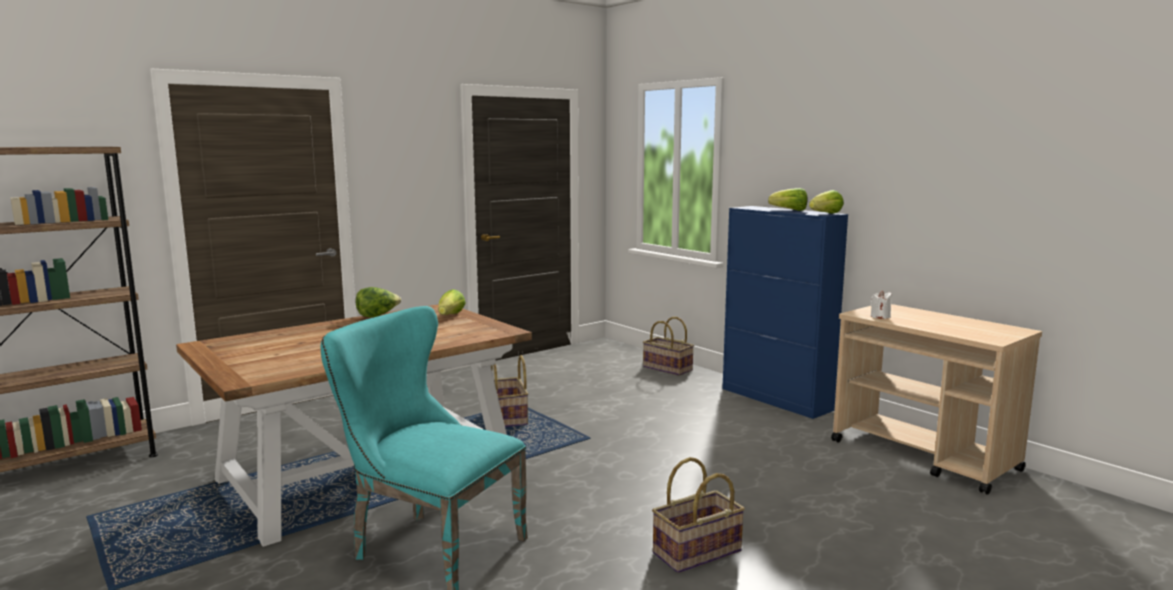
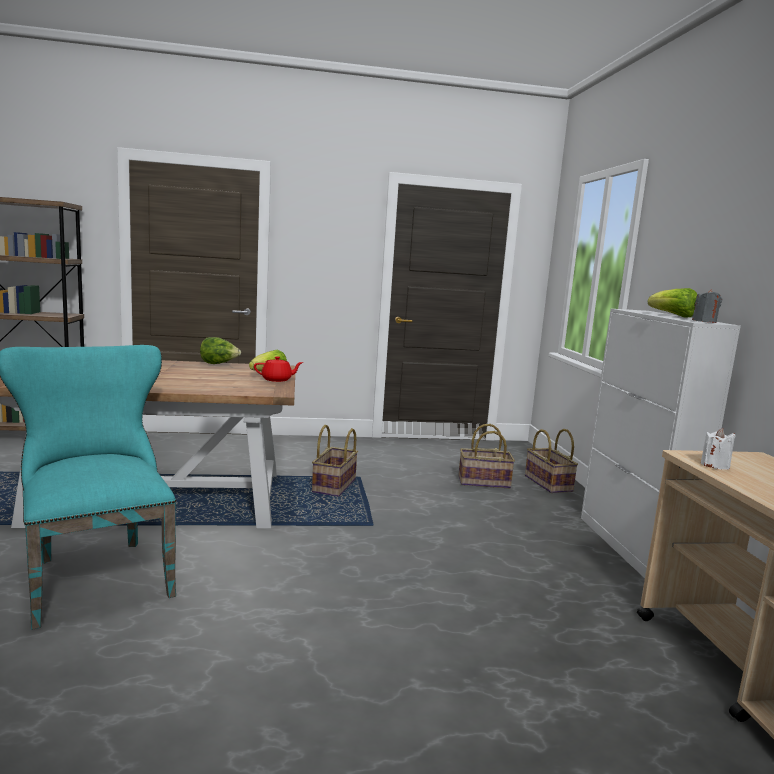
camera: 30 degrees right, 0 degrees up
basket [652,457,745,573] -> basket moved to [459,424,515,488]
blue cabinet [722,206,848,419] -> white cabinet [581,309,741,578]
lettuce [809,190,844,214] -> grey candle [692,289,722,323]
none -> red teapot [254,356,303,382]

